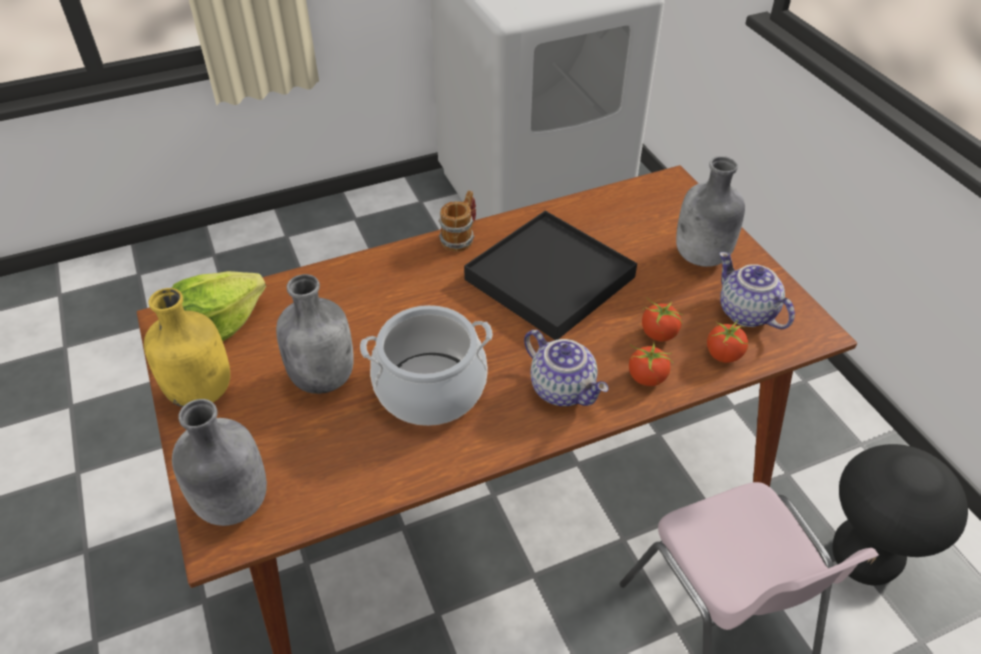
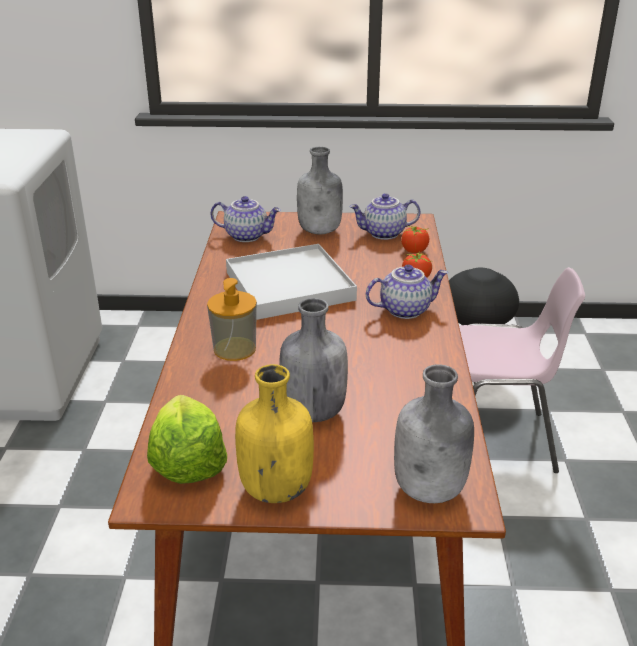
camera: 65 degrees left, 15 degrees down
cooking pot [360,305,493,426] -> none
mug [439,190,476,252] -> none
black tray [464,211,637,340] -> white tray [226,244,357,320]
tomato [642,298,684,342] -> none
none -> soap dispenser [207,278,257,361]
none -> teapot [211,196,281,242]

